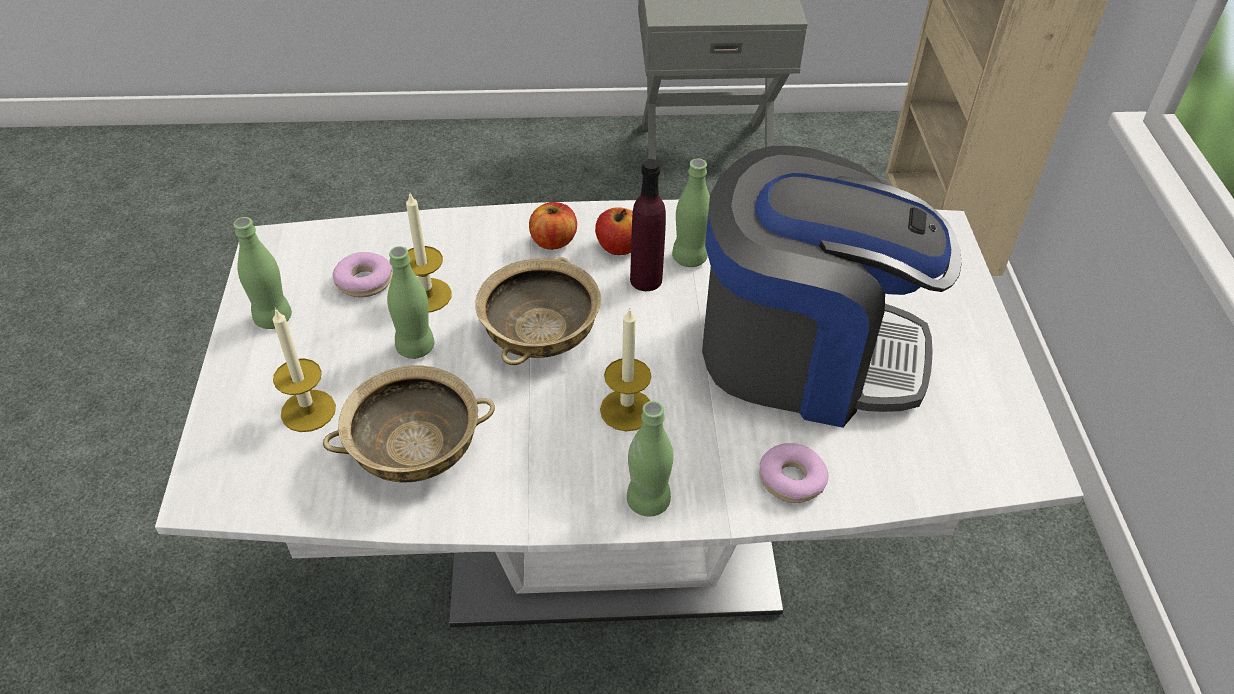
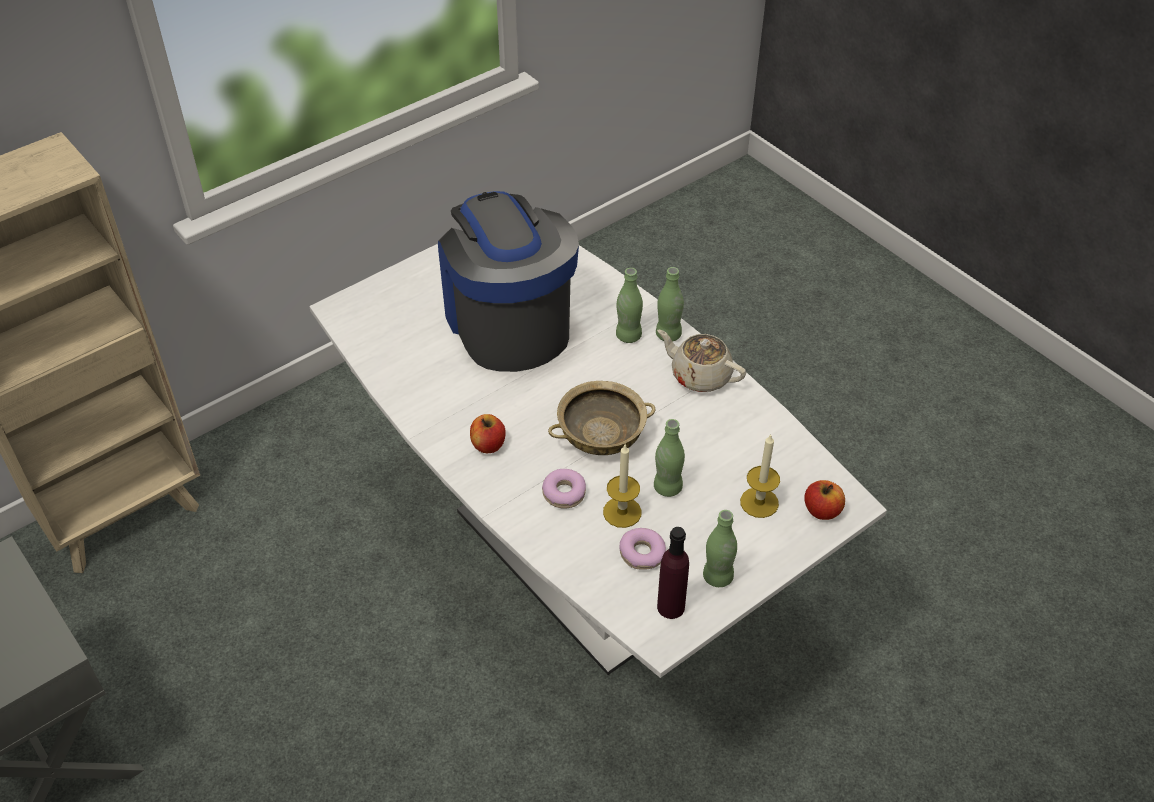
camera: 125 degrees left, 0 degrees up
beige bowl [323,365,495,483] -> none
apple [529,202,577,250] -> apple moved to [804,480,845,520]
candle [600,308,652,431] -> none
purple bottle [630,159,666,291] -> purple bottle moved to [657,527,689,619]
green bottle [672,159,710,267] -> green bottle moved to [616,268,643,343]
donut [759,443,829,503] -> donut moved to [542,469,586,508]
none -> beige teapot [657,330,746,392]

